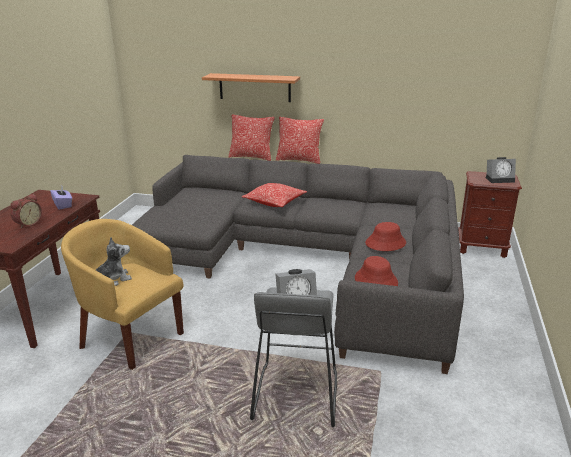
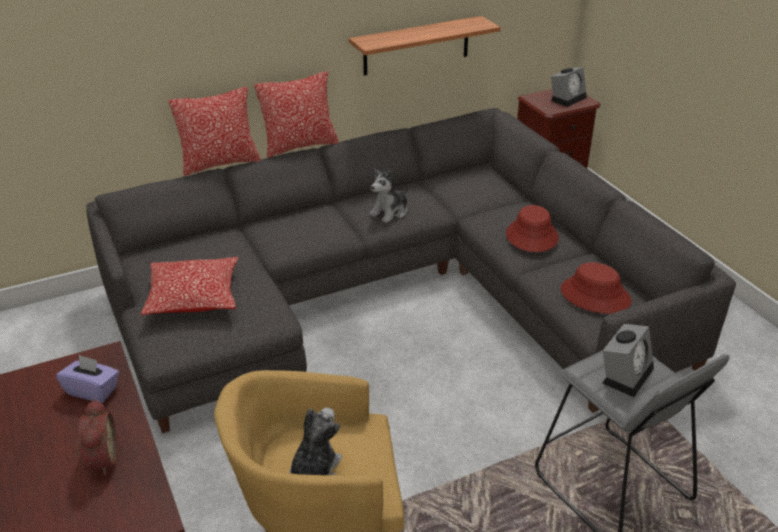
camera: 40 degrees left, 10 degrees up
shelf [202,73,300,102] -> shelf moved to [349,16,501,76]
pillow [242,183,307,207] -> pillow moved to [141,257,238,315]
none -> plush toy [369,169,408,223]

